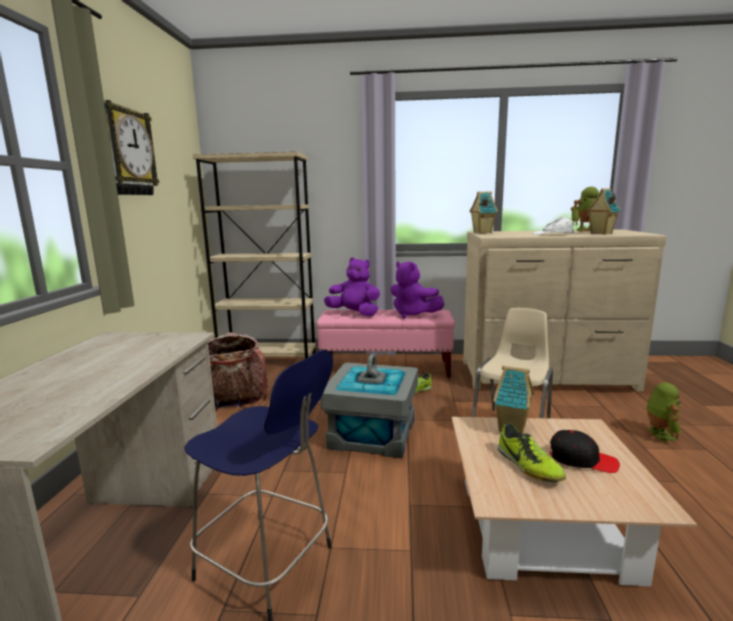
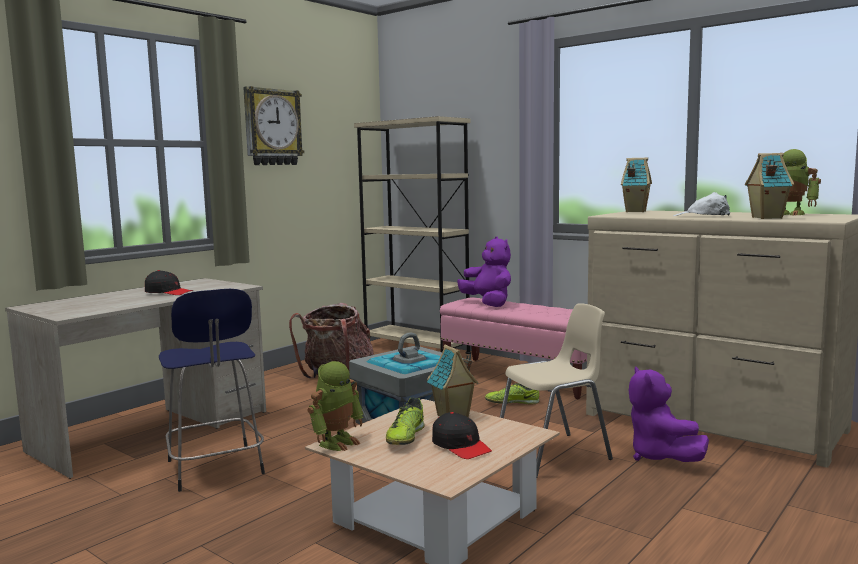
camera: 35 degrees right, 5 degrees down
purple plush toy [390,261,444,319] -> purple plush toy moved to [628,366,709,462]
toy robot [646,382,681,441] -> toy robot moved to [308,361,363,451]
none -> black cap [145,270,193,295]

